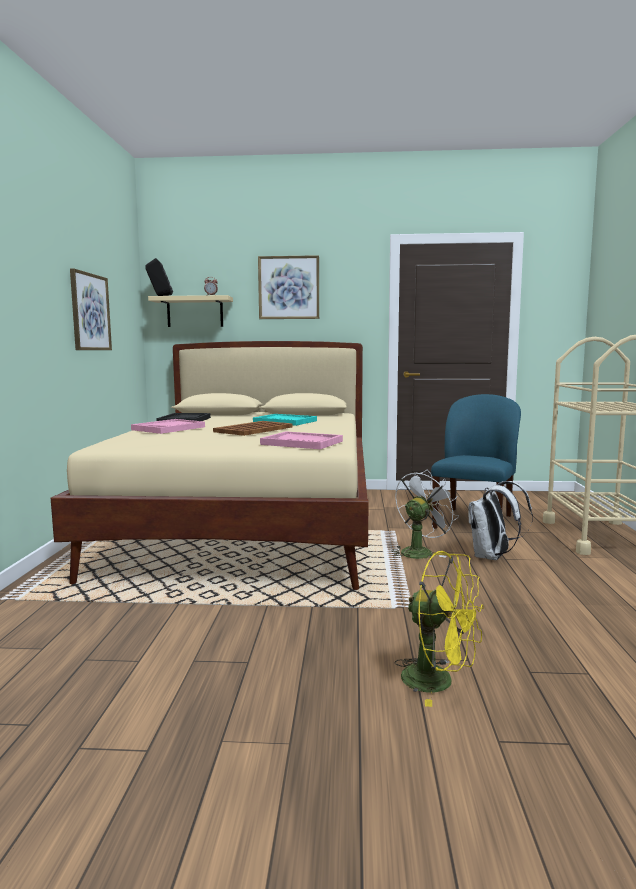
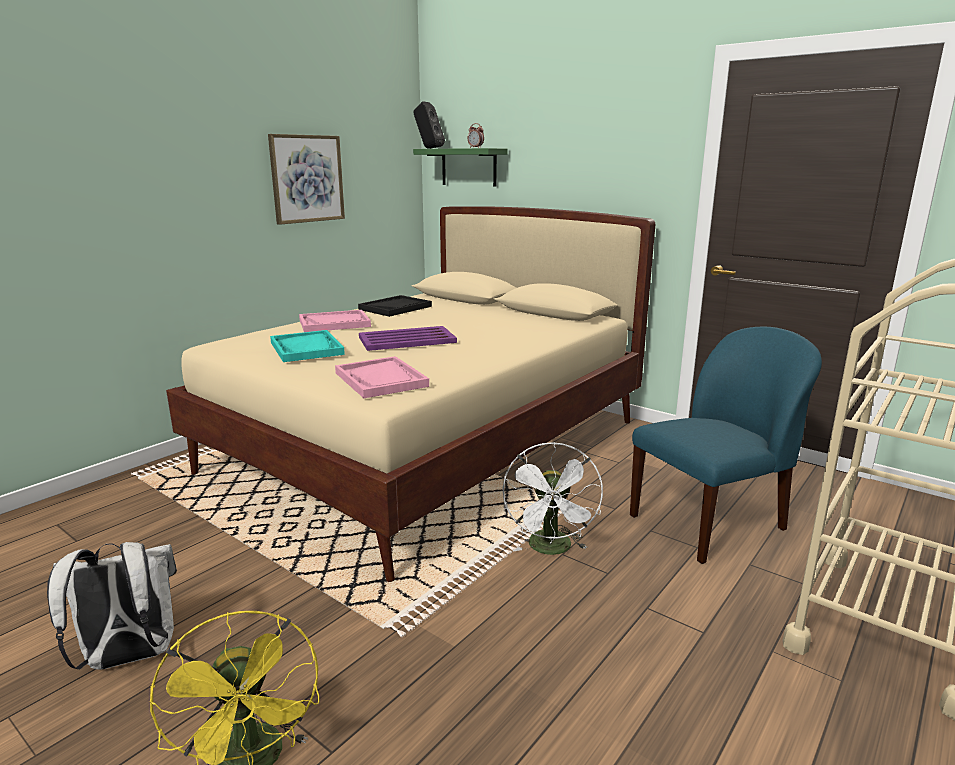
camera: 35 degrees right, 10 degrees up
beige shelf [148,295,233,327] -> green shelf [413,148,508,186]
brown tray [213,421,293,436] -> purple tray [359,326,457,351]
turquoise tray [253,414,317,426] -> turquoise tray moved to [270,330,345,362]
picture [258,255,319,319] -> none
white fan [391,470,459,559] -> white fan turned 105 degrees clockwise [502,442,603,555]
white backpack [468,481,533,560] -> white backpack moved to [47,542,177,670]

